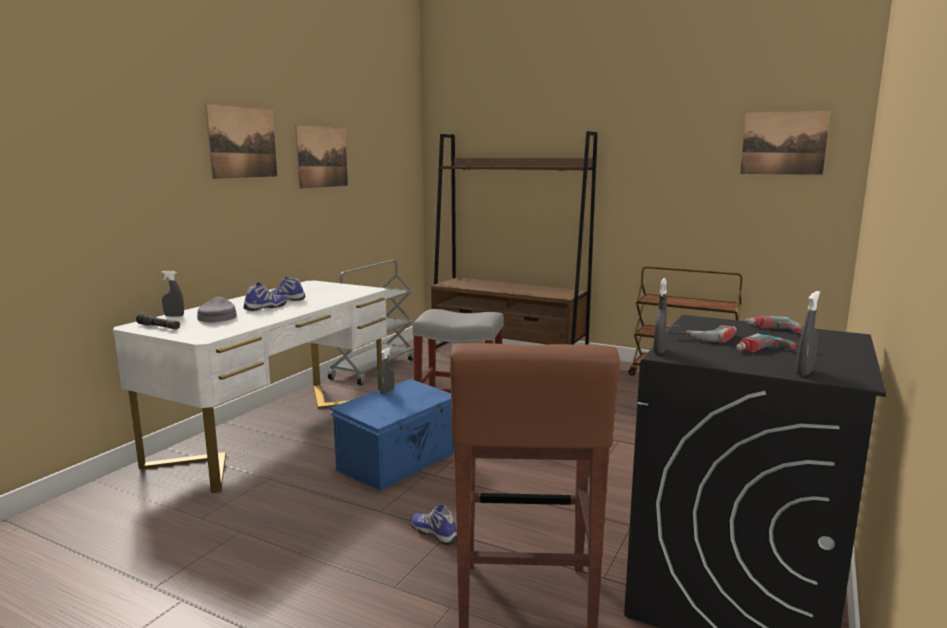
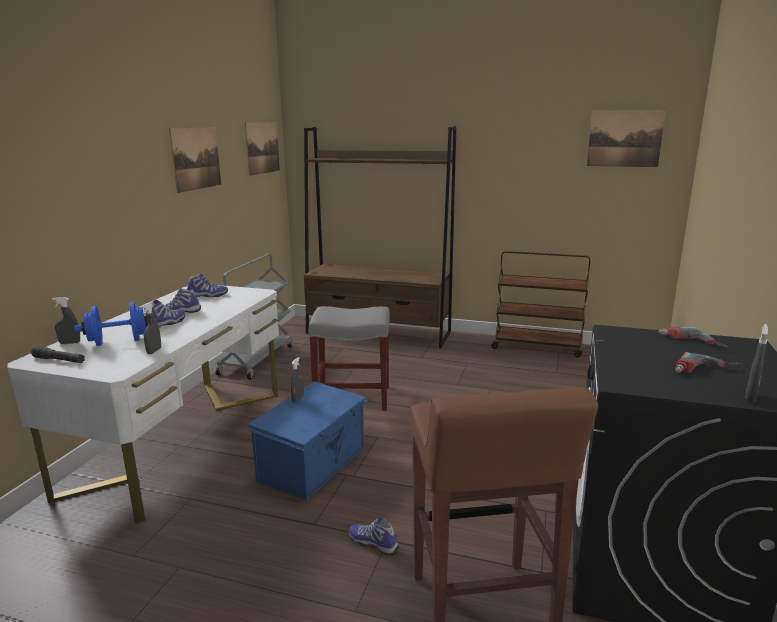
camera: 10 degrees left, 5 degrees up
grey cap [197,297,237,322] -> blue dumbbell [74,302,148,346]
picture [205,104,277,179] -> picture moved to [245,122,280,176]
grey spray bottle [653,278,667,354] -> grey spray bottle moved to [142,303,161,354]
power drill [668,325,737,343] -> none
none -> shoe [187,273,228,297]

